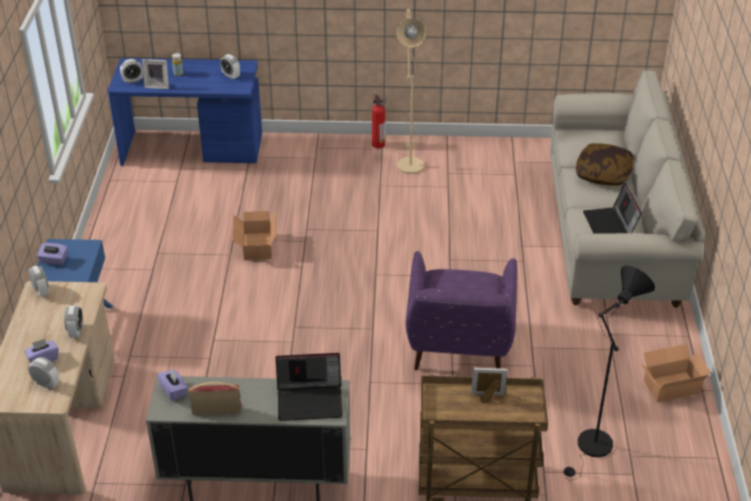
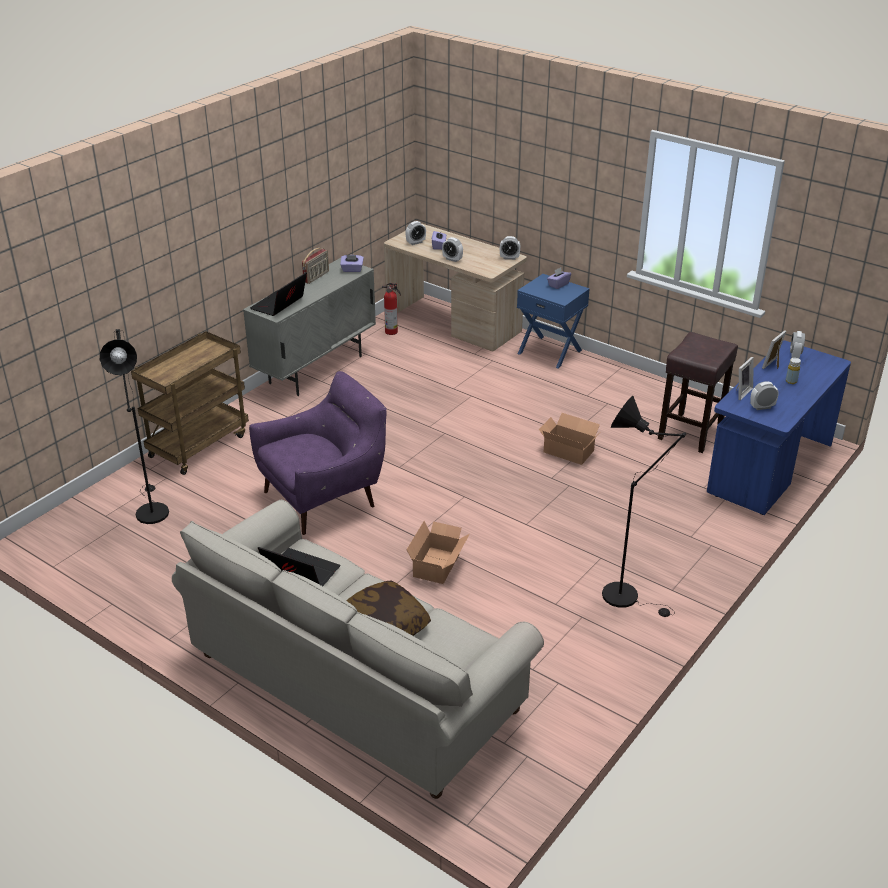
camera: 125 degrees right, 5 degrees down
fire extinguisher [372,94,386,148] -> fire extinguisher moved to [382,283,401,335]
beige floor lamp [397,9,426,174] -> black floor lamp [602,396,686,617]
purple armchair [406,251,517,370] -> purple armchair turned 105 degrees clockwise [249,371,387,535]
picture frame [471,368,507,404] -> picture frame moved to [735,357,754,400]
cardboard box [641,344,710,403] -> cardboard box moved to [407,521,470,584]
none -> brown stool [658,332,738,453]

